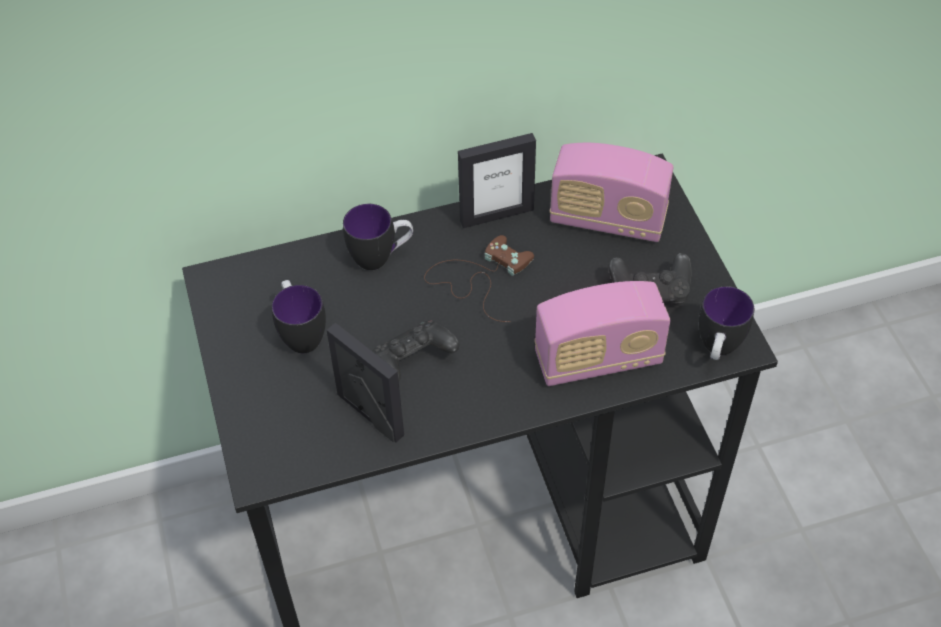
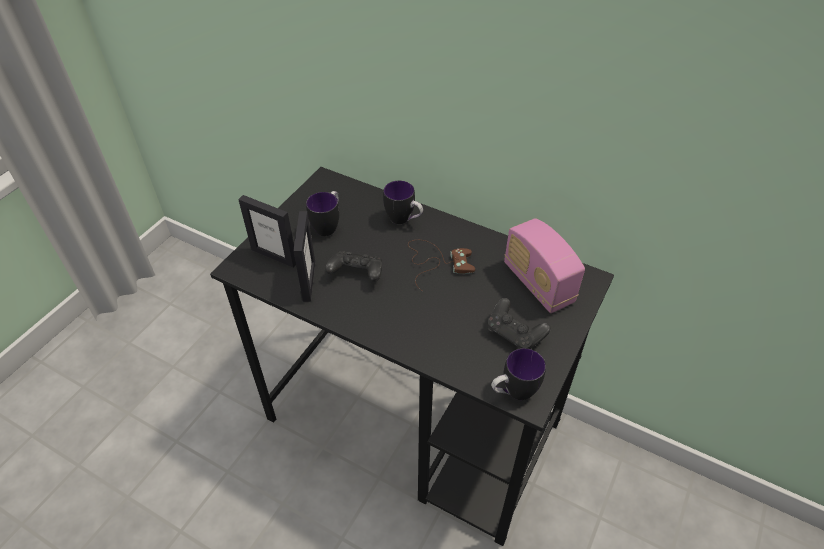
camera: 45 degrees right, 5 degrees down
picture frame [458,133,536,228] -> picture frame moved to [238,195,296,268]
radio [535,281,670,386] -> none

